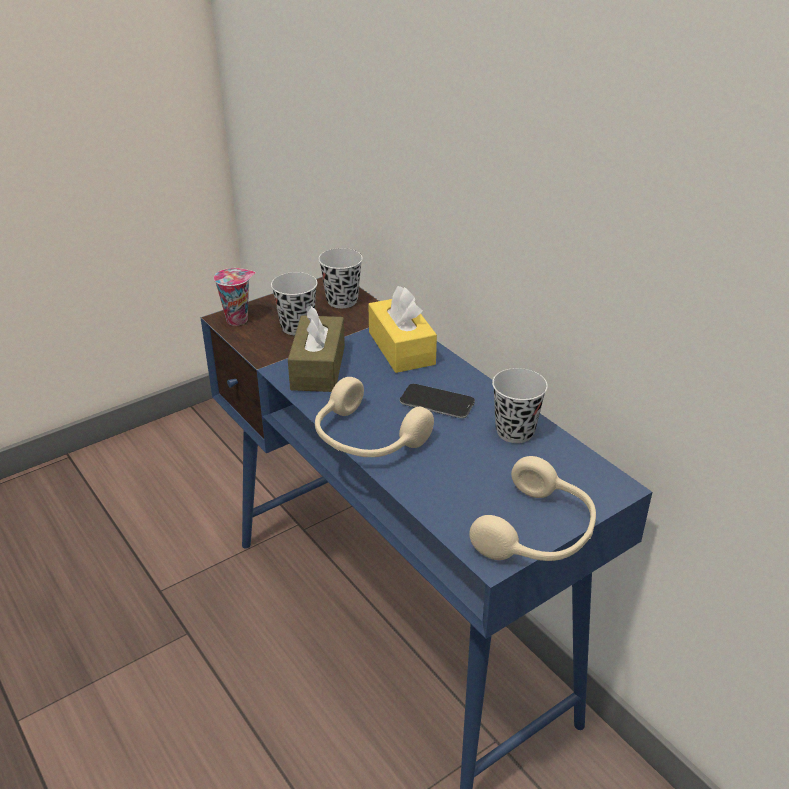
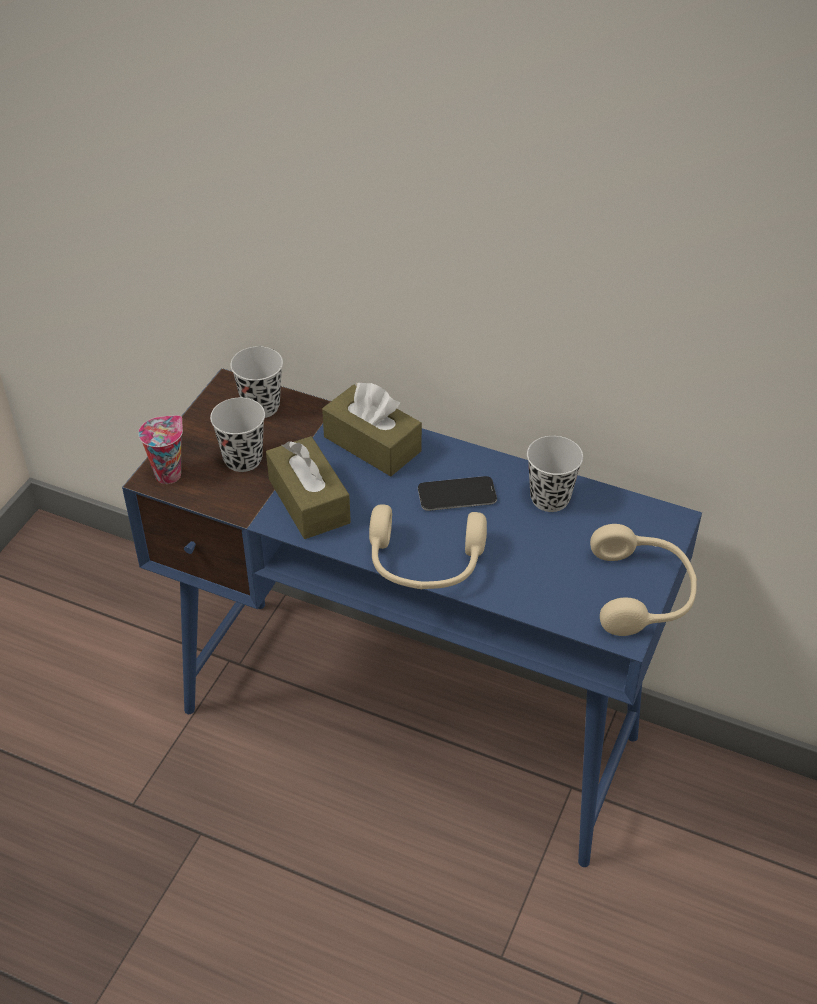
camera: 30 degrees left, 10 degrees up
yellow tissue box [368,286,437,373] -> brown tissue box [322,382,422,476]

